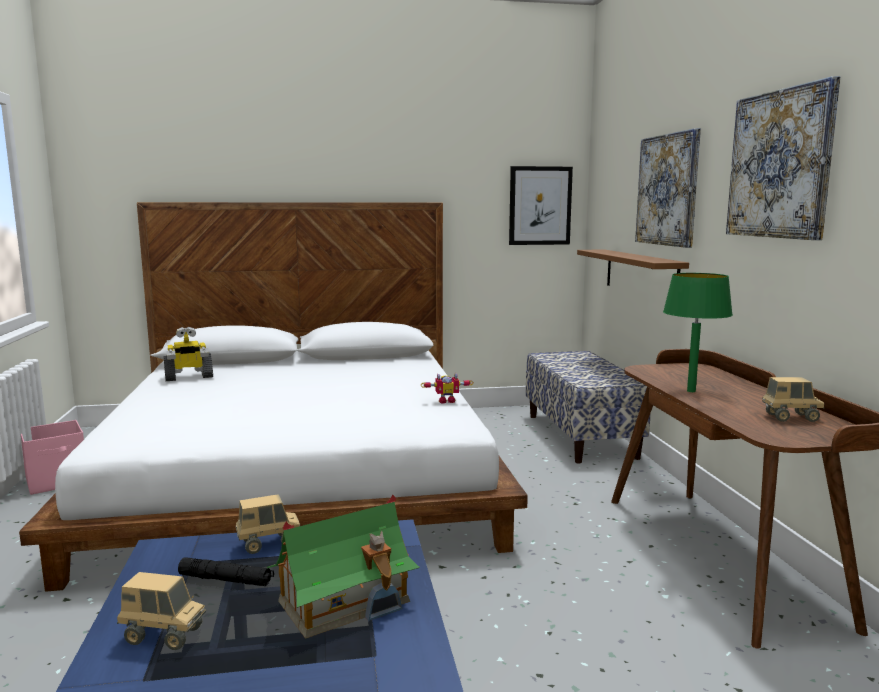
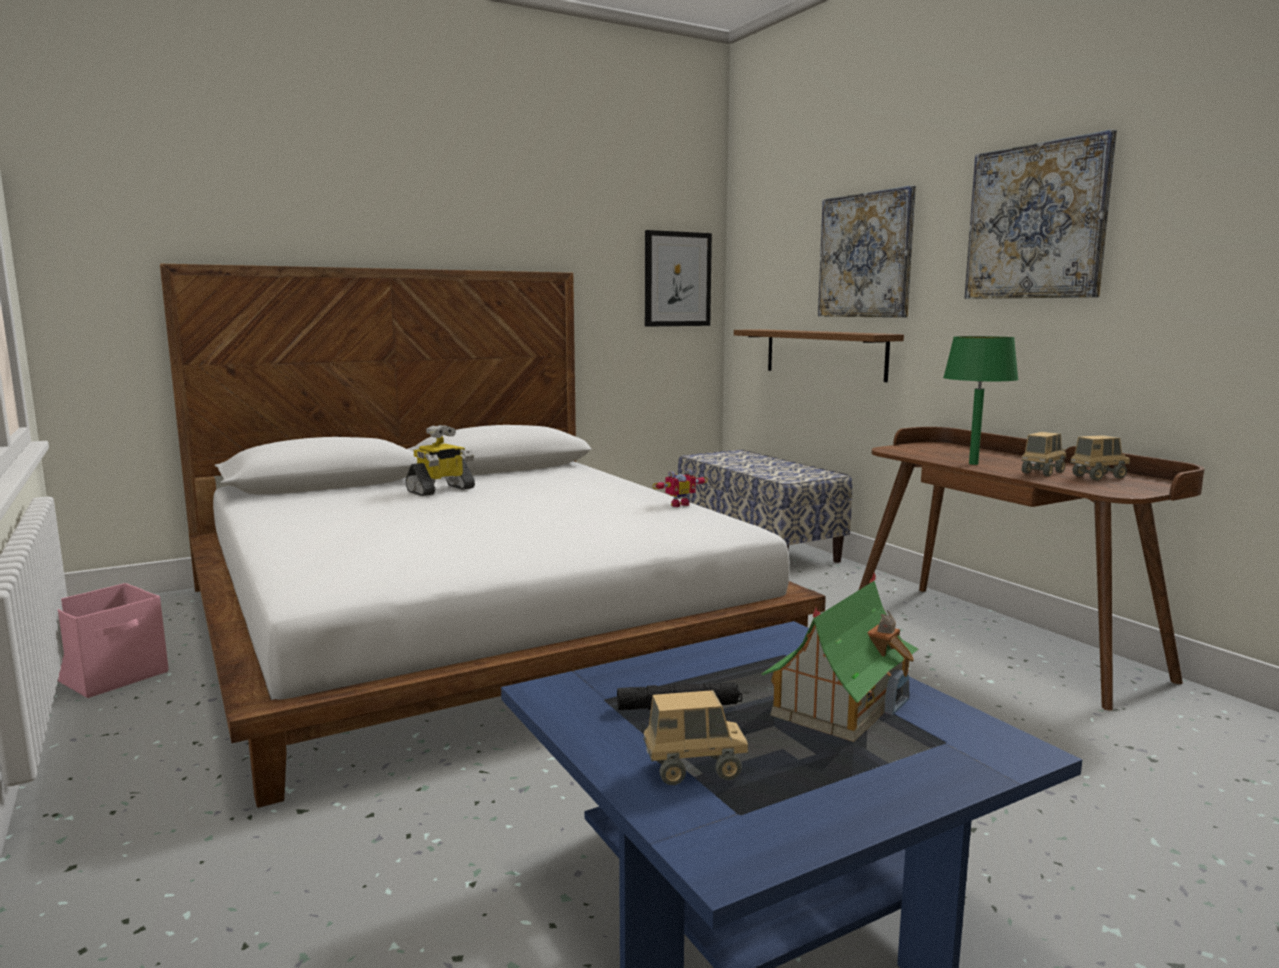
camera: 20 degrees left, 0 degrees up
toy robot [164,327,213,381] -> toy robot moved to [405,425,475,496]
toy truck [236,494,300,554] -> toy truck moved to [1021,432,1067,477]

